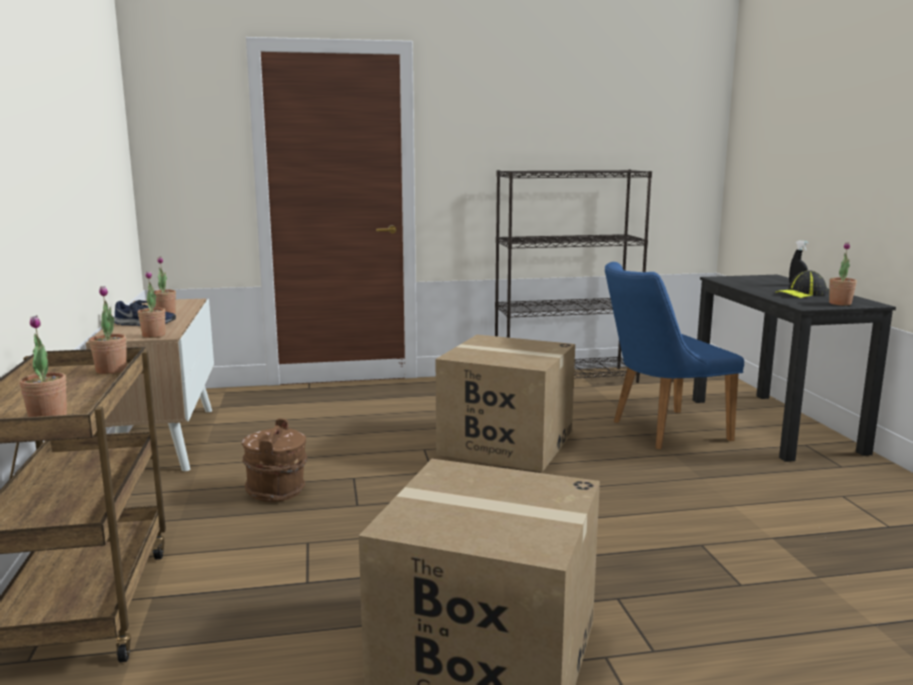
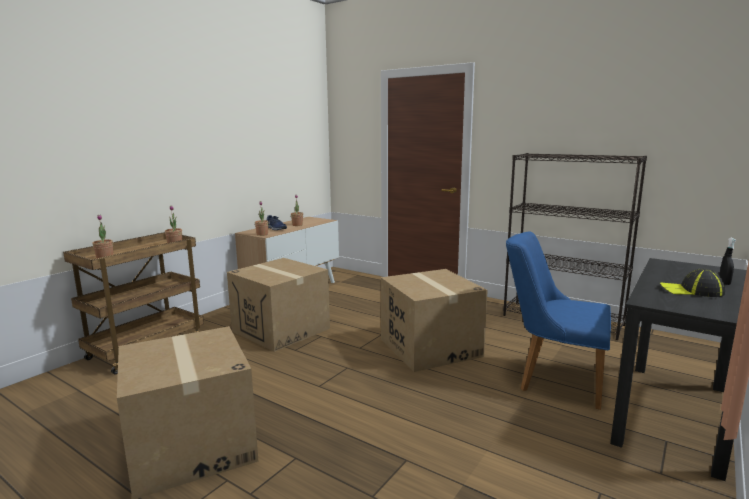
camera: 45 degrees right, 0 degrees up
brown bucket [242,418,307,502] -> cardboard box [227,258,330,352]
potted plant [829,242,857,306] -> none

